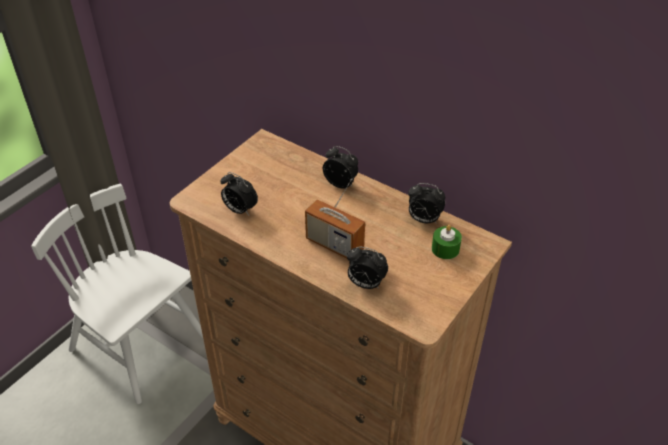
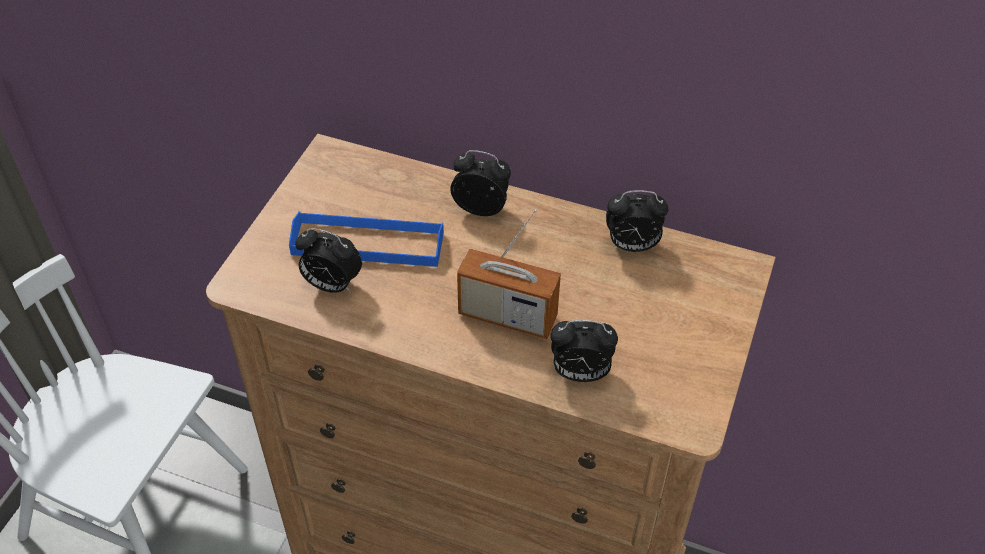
camera: 15 degrees left, 5 degrees up
green candle [432,225,462,259] -> none
none -> blue tray [289,211,444,267]

